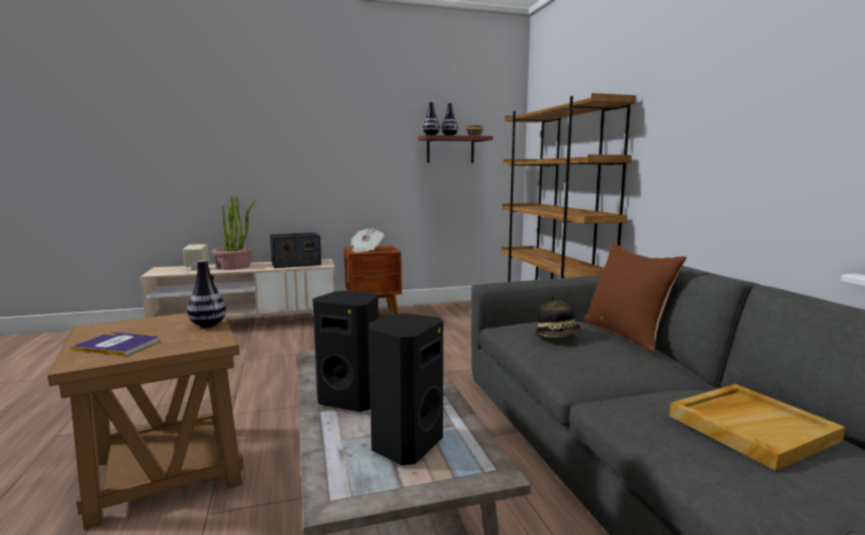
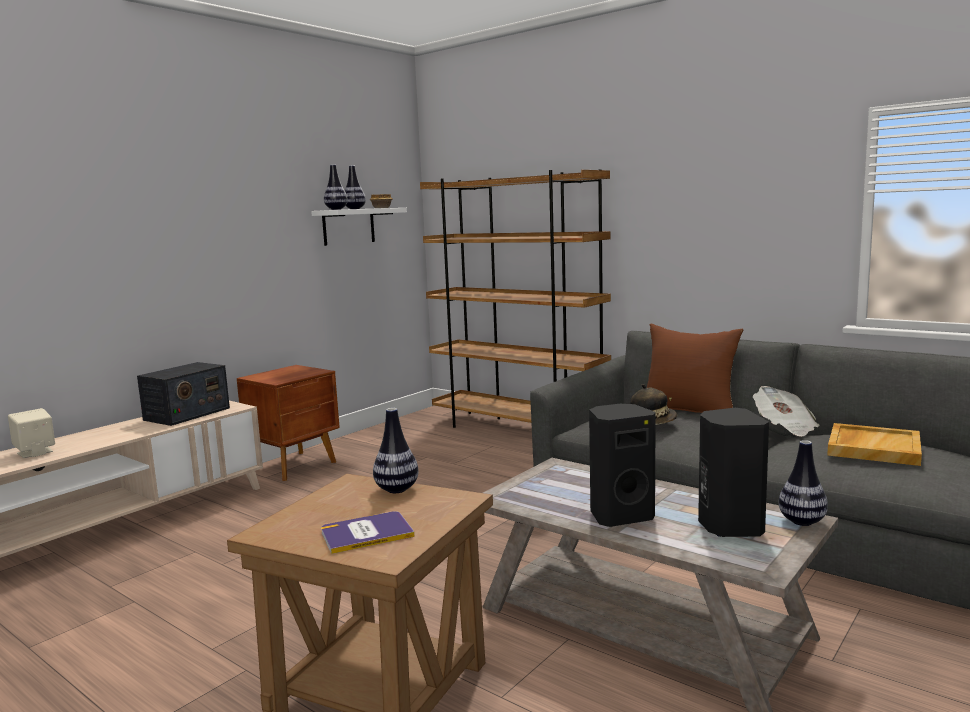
camera: 35 degrees left, 0 degrees up
potted plant [212,196,255,270] -> none
newspaper [351,228,384,252] -> newspaper moved to [753,386,820,437]
brown shelf [418,135,493,163] -> white shelf [311,208,407,246]
none -> vase [779,440,828,526]

